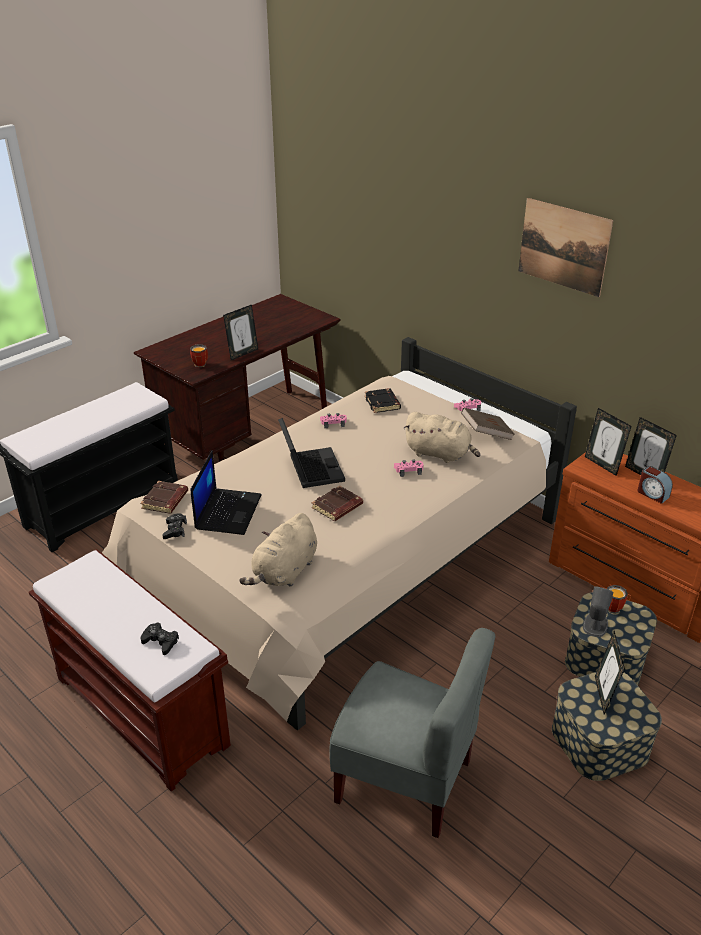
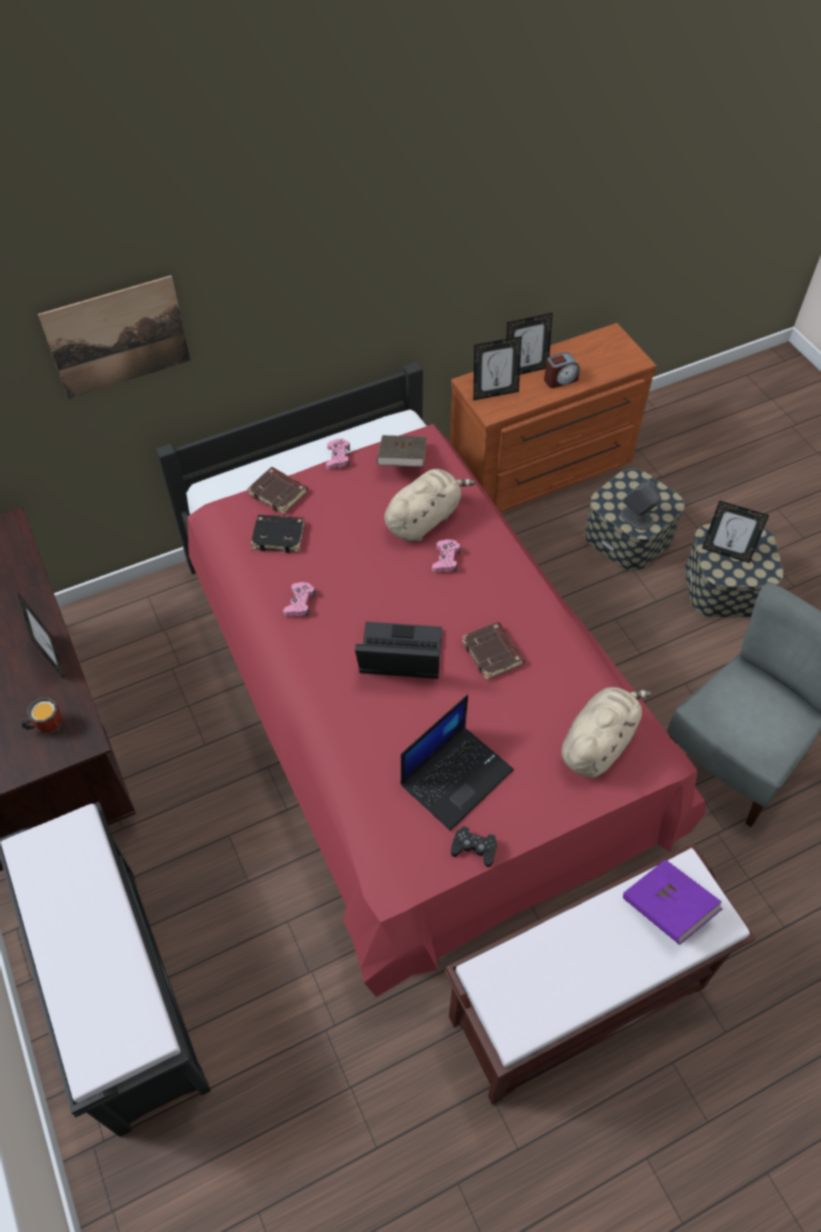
camera: 70 degrees left, 20 degrees up
beige bed [102,337,577,731] -> red bed [156,362,705,997]
brown book [140,481,188,514] -> brown book moved to [247,467,308,514]
black game controller [140,623,179,655] -> purple book [623,859,722,945]
laptop [190,450,262,535] -> laptop turned 105 degrees clockwise [400,695,514,831]
beige plush toy [239,513,317,587] -> beige plush toy turned 105 degrees counterclockwise [561,687,652,778]
picture [518,198,613,297] -> picture moved to [38,275,191,399]
mug [607,585,628,614] -> none

